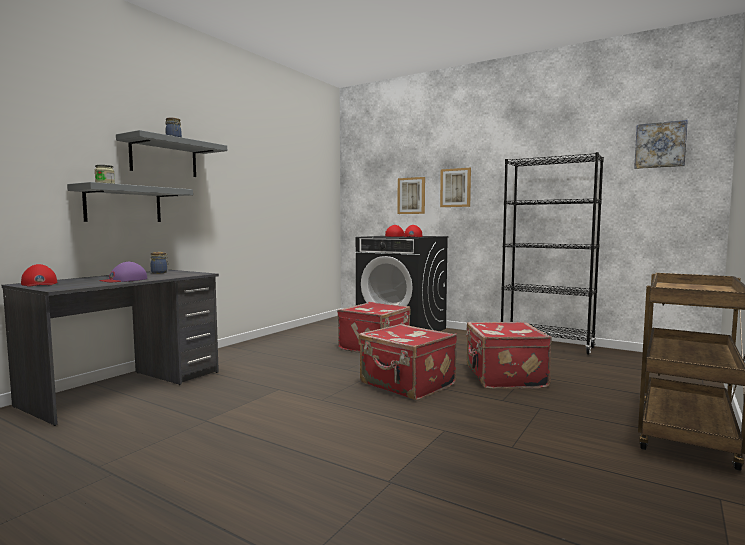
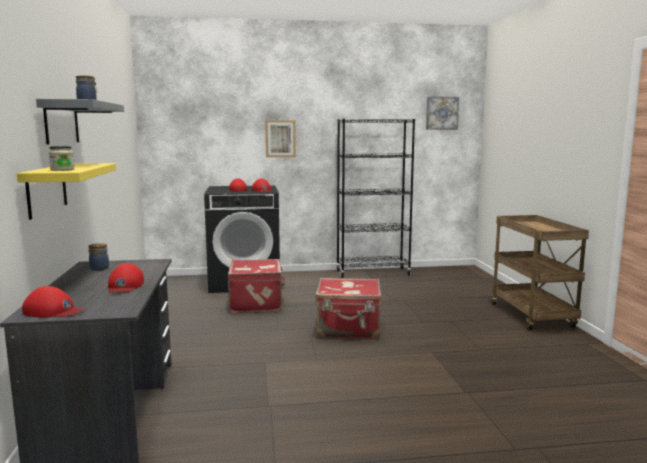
camera: 40 degrees left, 5 degrees up
grey shelf [67,182,193,222] -> yellow shelf [17,163,116,220]
purple cap [99,262,147,282] -> red cap [108,263,144,293]
picture [397,177,425,214] -> none
red suitcase [466,322,552,389] -> none

